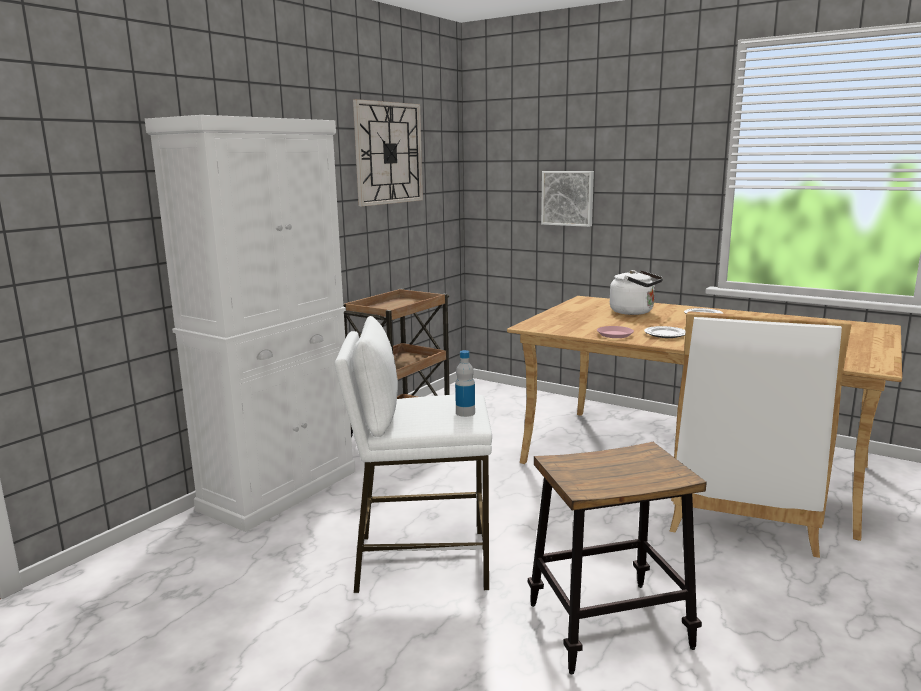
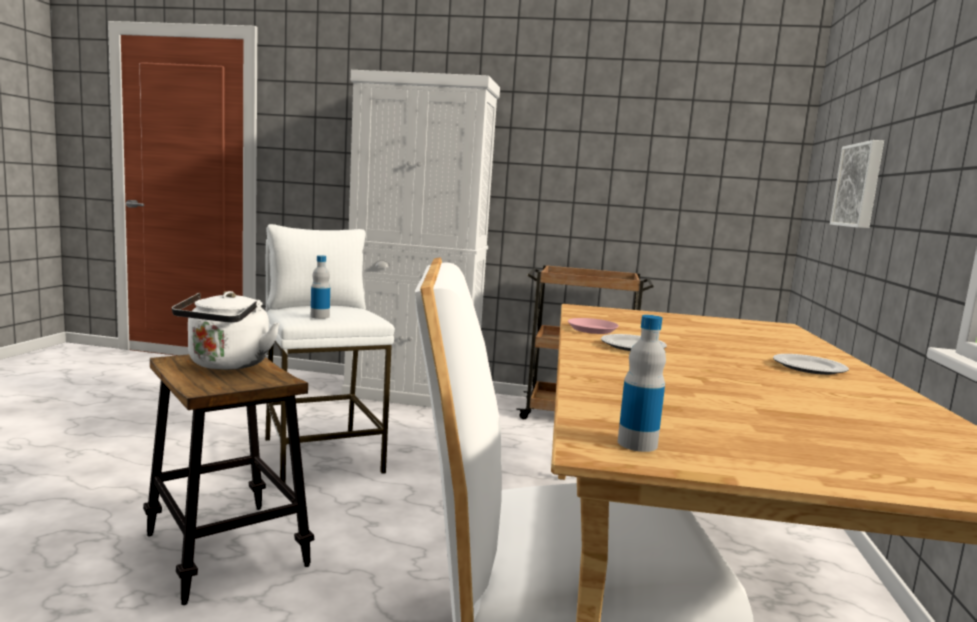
camera: 65 degrees right, 5 degrees down
wall clock [353,99,423,206] -> none
white kettle [610,270,663,315] -> white kettle moved to [172,291,280,370]
none -> bottle [618,315,666,452]

